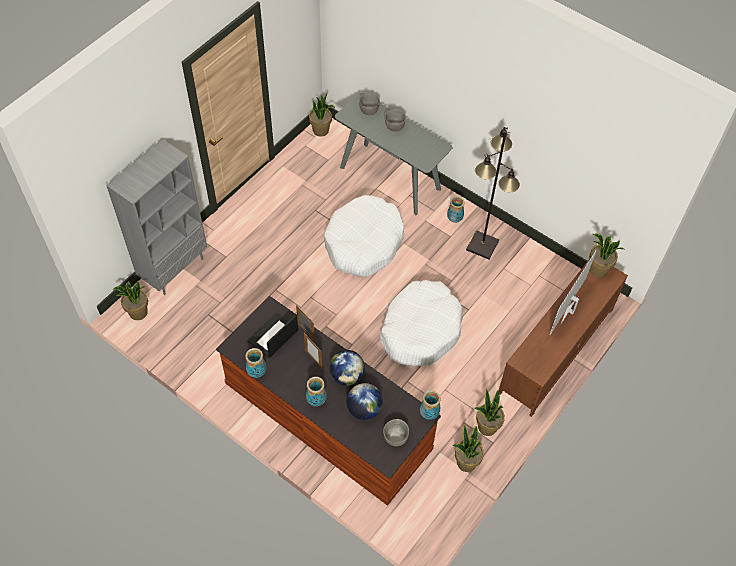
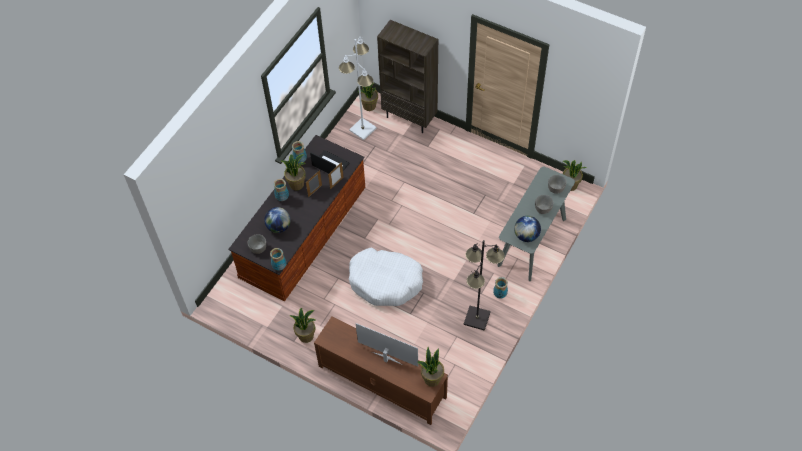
camera: 85 degrees right, 0 degrees up
grey bookcase [106,139,207,295] -> brown bookcase [377,20,438,133]
white dog bed [324,195,405,277] -> none
globe [329,350,365,386] -> globe moved to [514,216,541,242]
potted plant [452,425,484,472] -> potted plant moved to [280,154,306,191]
none -> white floor lamp [339,37,377,140]

